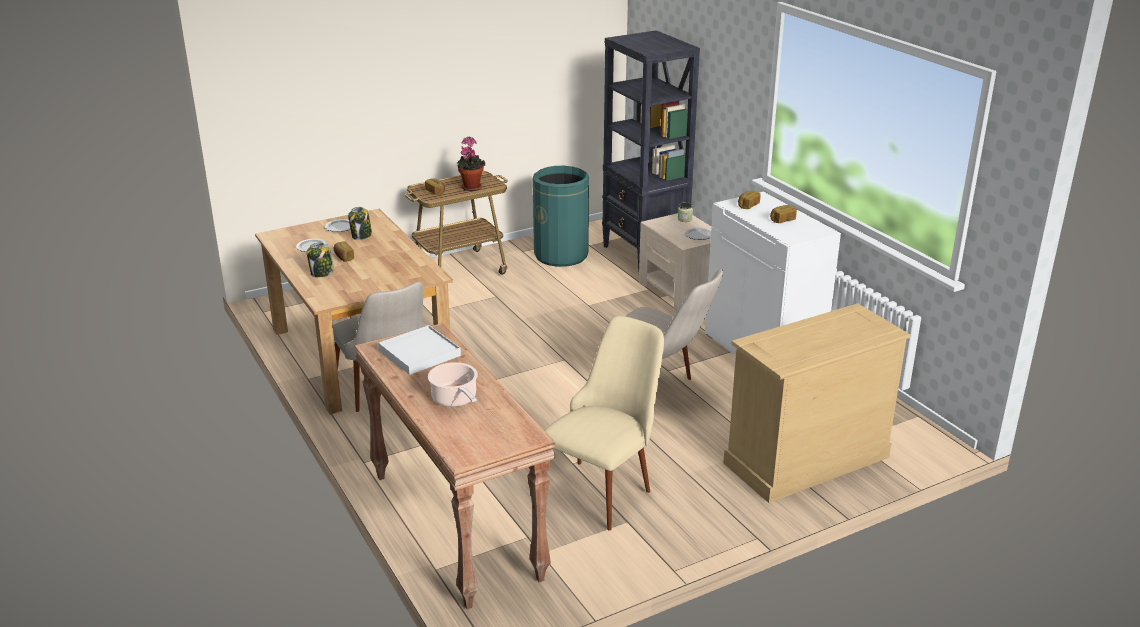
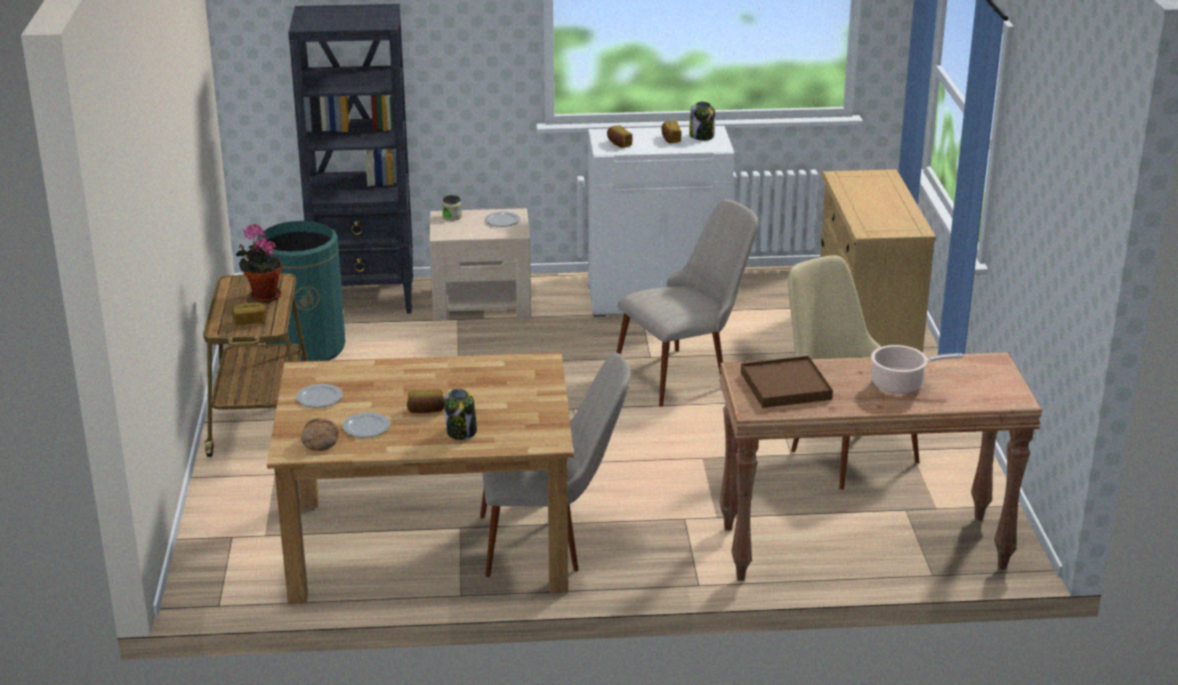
camera: 65 degrees left, 0 degrees up
jar [348,207,372,240] -> jar moved to [689,102,715,141]
white tray [378,325,461,375] -> brown tray [741,356,833,408]
none -> bread [301,418,339,451]

